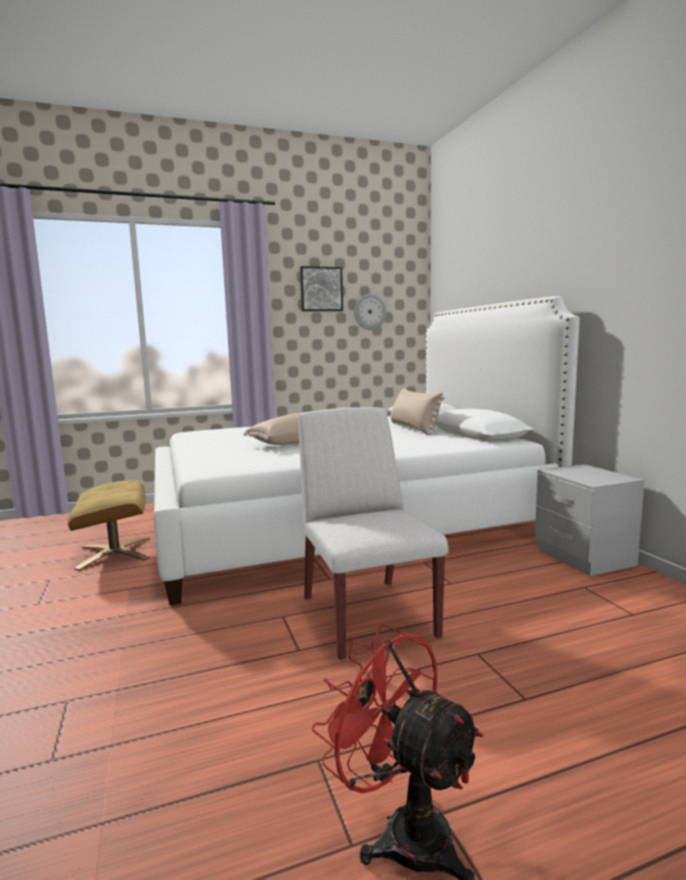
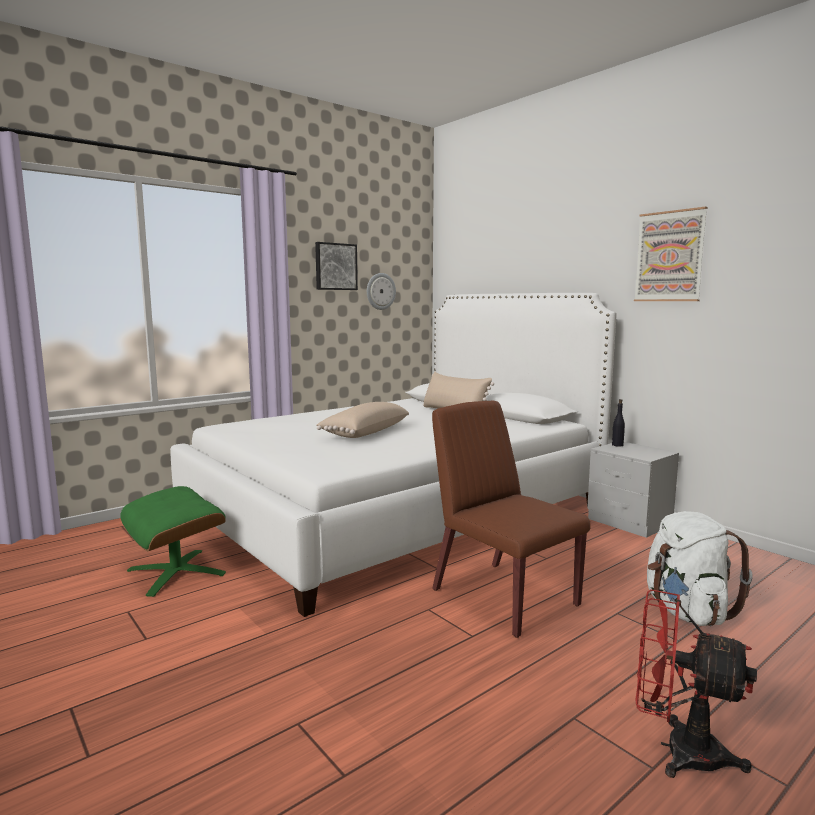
camera: 20 degrees left, 0 degrees up
beige ottoman [68,480,150,571] -> green ottoman [120,486,226,597]
white chair [298,407,449,660] -> brown chair [432,401,591,638]
none -> black bottle [612,399,625,447]
none -> picture [634,207,708,301]
none -> white backpack [647,511,753,626]

